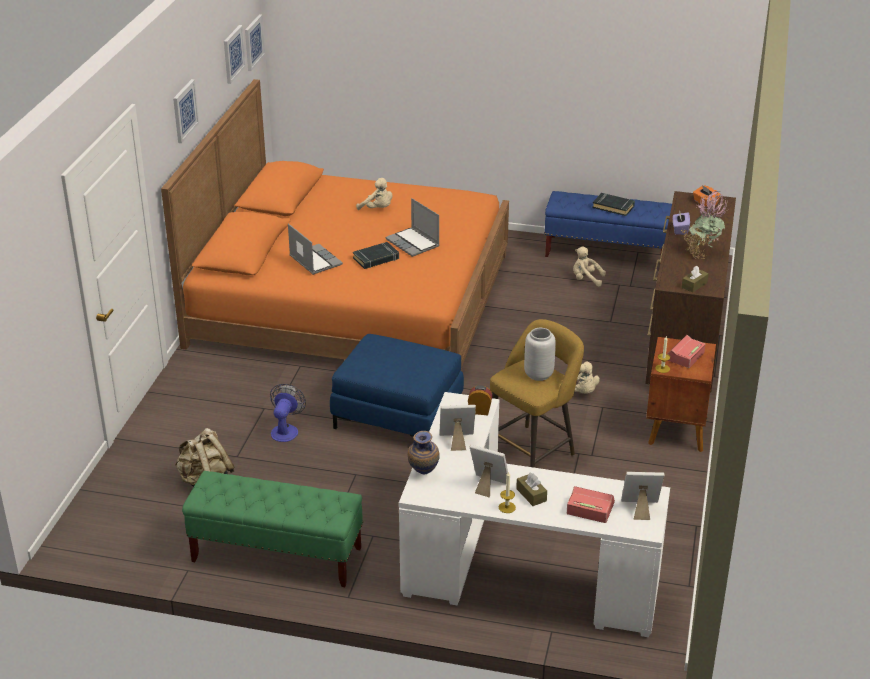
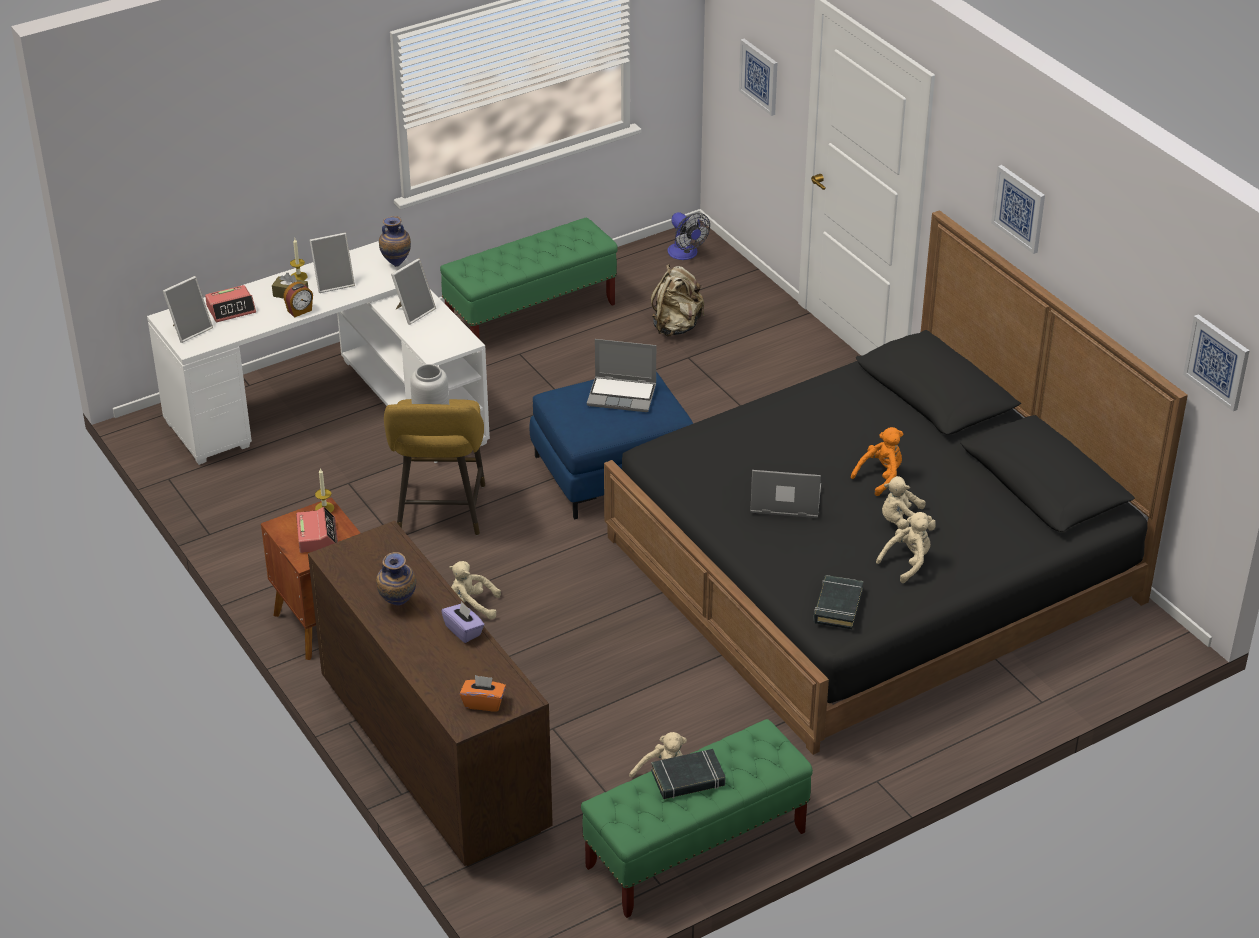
camera: 135 degrees right, 5 degrees up
orange bed [161,79,509,368] -> black bed [604,210,1188,755]
picture [224,25,246,84] -> picture moved to [739,39,777,116]
fan [270,384,306,442] -> fan moved to [667,212,710,260]
laptop [288,223,343,275] -> laptop moved to [587,339,656,412]
black book [353,242,399,269] -> black book moved to [813,575,863,629]
alarm clock [468,385,492,415] -> alarm clock moved to [283,282,313,318]
blue bench [544,191,672,257] -> green bench [581,719,813,918]
potted plant [681,190,728,259] -> vase [376,552,416,605]
brown tissue box [682,266,709,293] -> none
none -> orange plush toy [851,427,903,496]
none -> beige plush toy [876,512,932,583]

